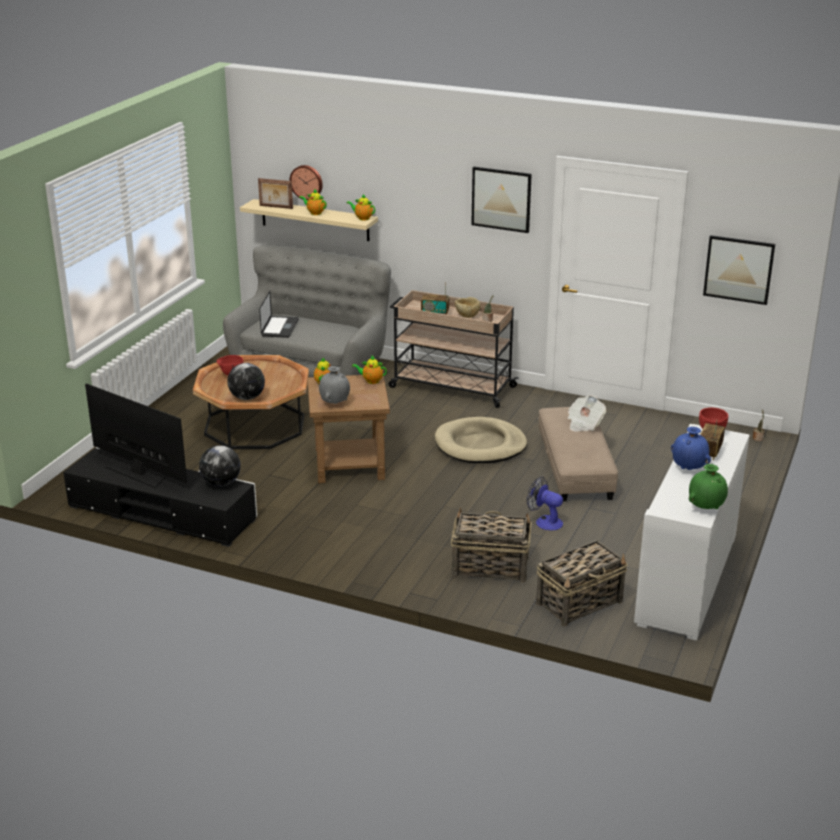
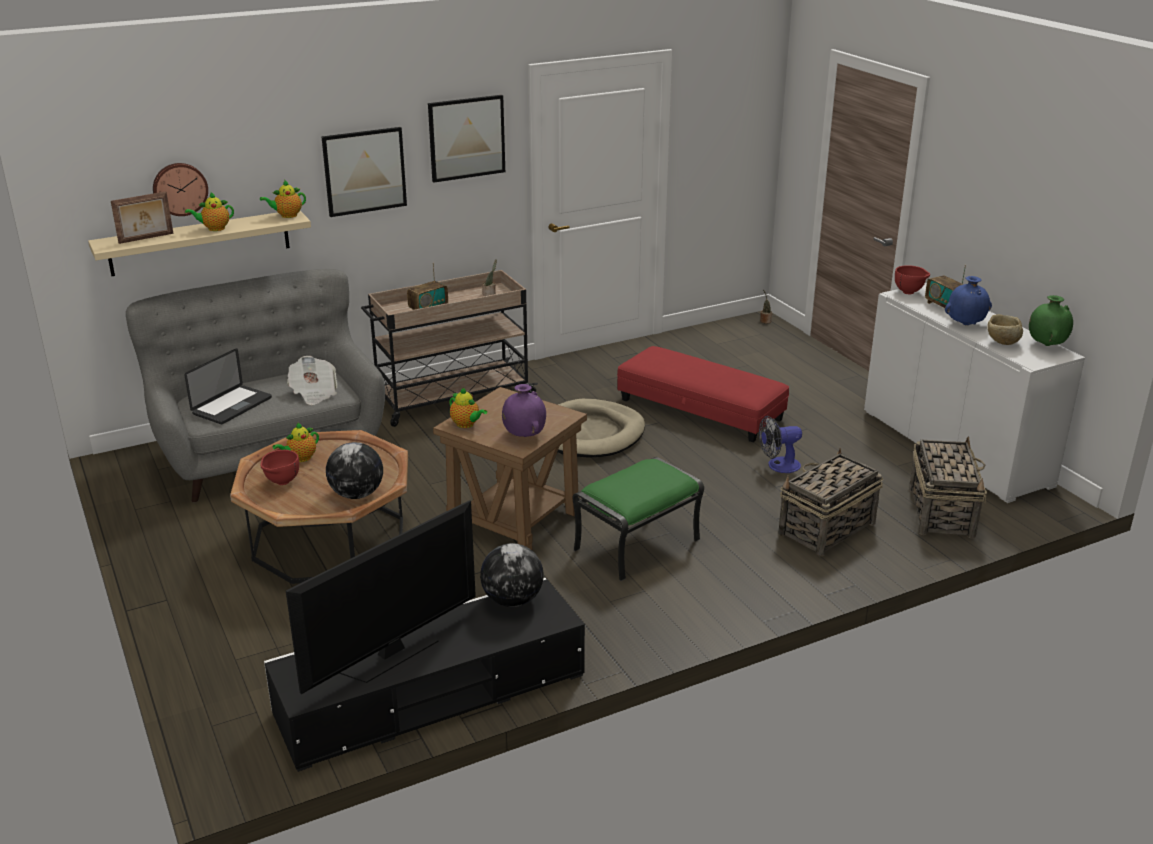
camera: 50 degrees left, 0 degrees up
television [85,383,187,488] -> television turned 150 degrees clockwise [286,500,476,694]
laptop [259,291,298,338] -> laptop turned 75 degrees clockwise [184,348,272,424]
grey vase [319,366,350,404] -> purple vase [502,384,546,437]
teapot [352,356,387,384] -> teapot moved to [273,422,319,462]
beige bowl [455,297,480,318] -> beige bowl moved to [987,314,1023,345]
beige ottoman [538,407,618,501] -> red ottoman [617,346,789,442]
newspaper [568,395,606,432] -> newspaper moved to [287,356,337,405]
picture [703,235,775,305] -> picture moved to [322,127,407,217]
none -> green ottoman [572,457,704,581]

